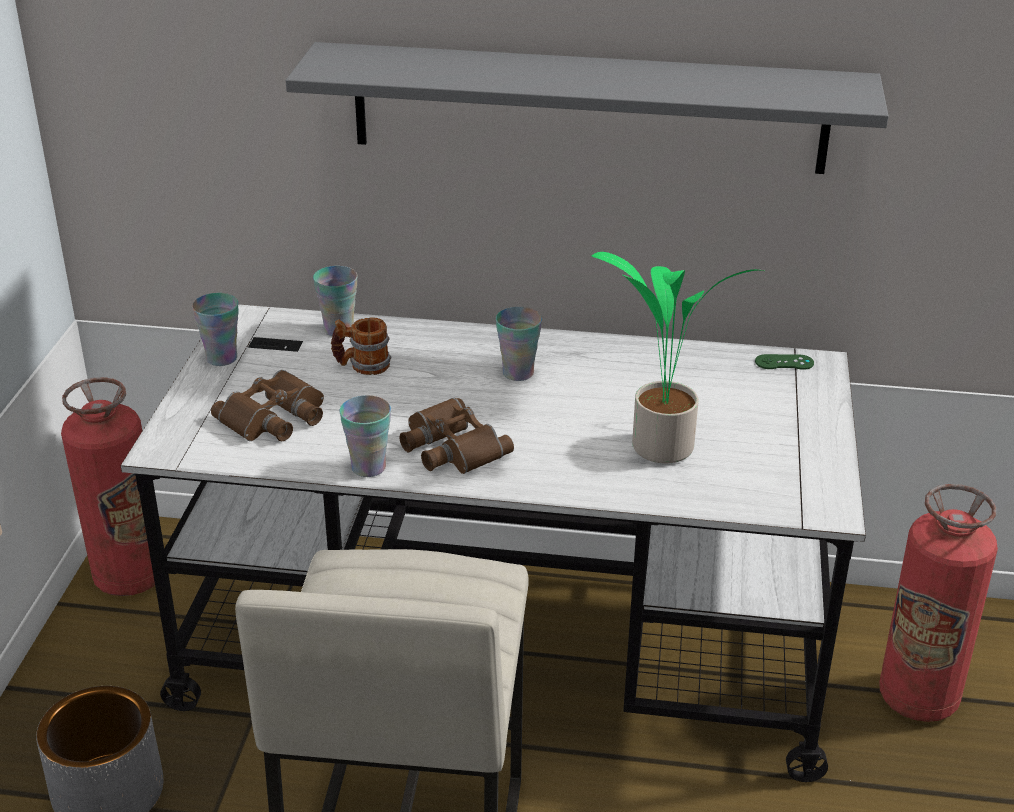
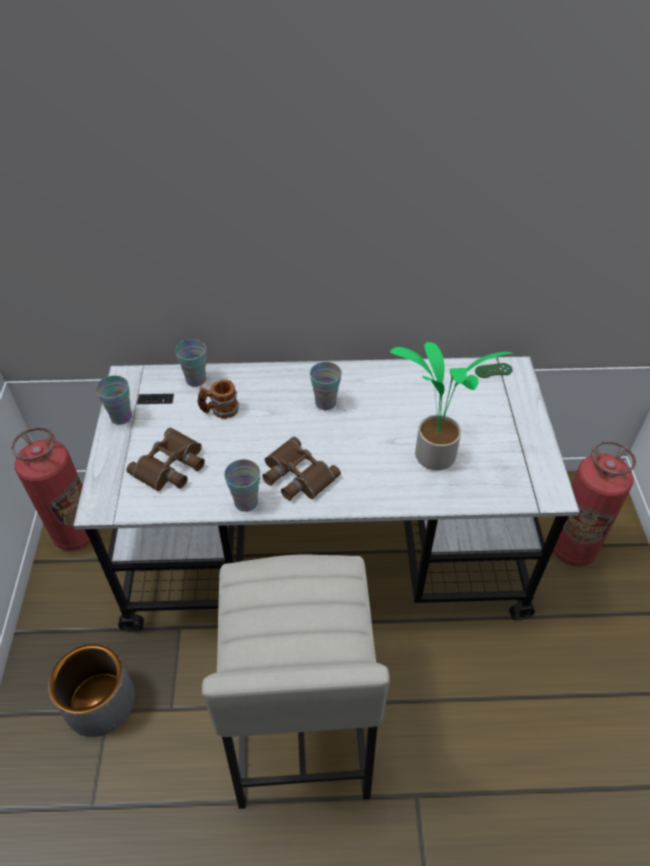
camera: 10 degrees left, 15 degrees up
grey shelf [286,42,889,174] -> none

